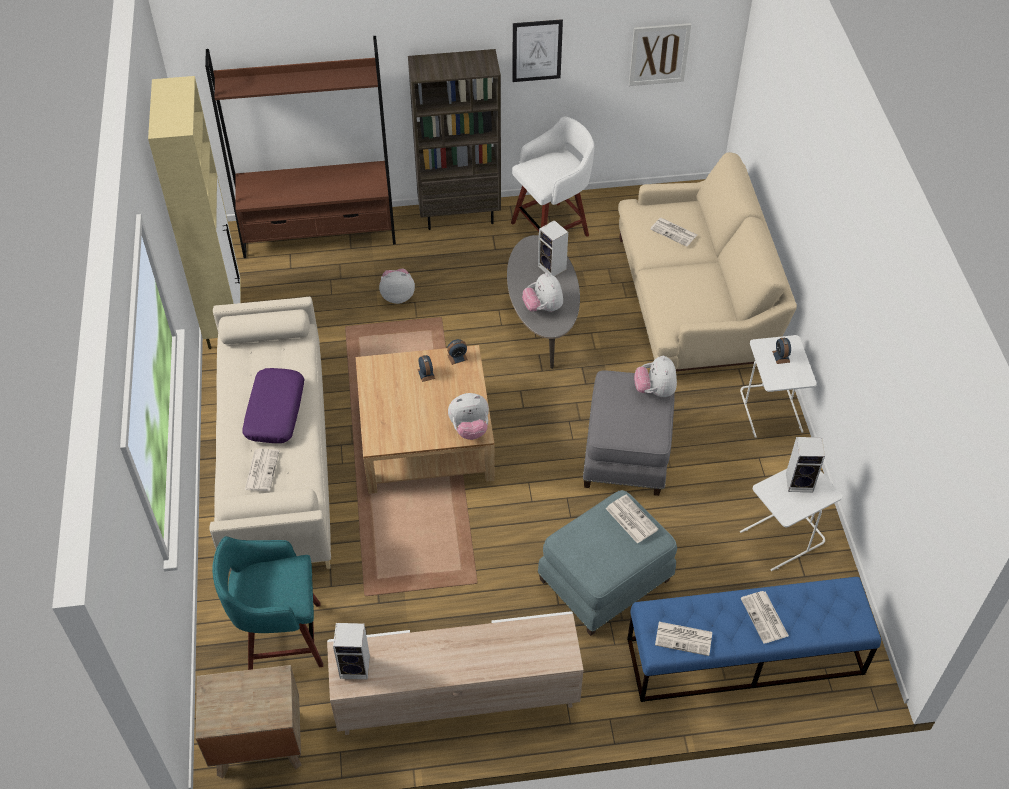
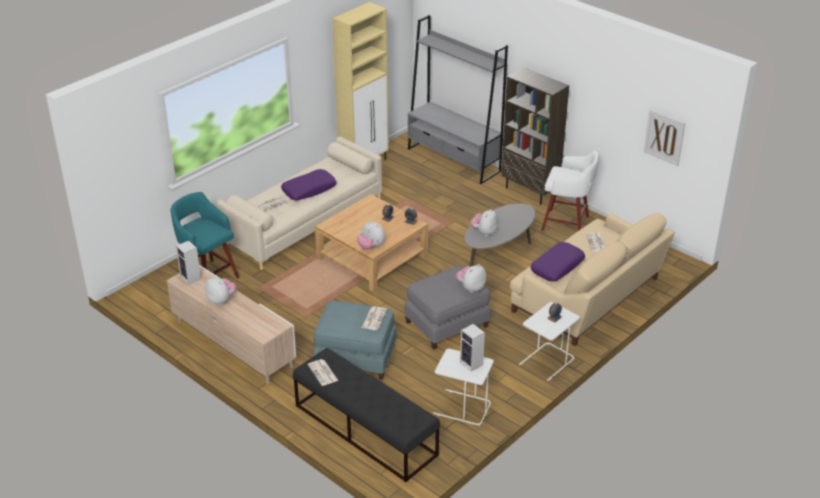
camera: 50 degrees right, 15 degrees down
brown nightstand [196,665,302,778] -> none
brown bookcase [205,36,396,258] -> grey bookcase [408,15,508,184]
plush toy [379,269,415,304] -> plush toy moved to [205,276,237,305]
picture [512,19,563,82] -> none
speaker [538,220,568,276] -> none
blue bench [627,577,881,702] -> black bench [293,348,440,482]
newspaper [741,591,789,644] -> none
none -> purple pillow [531,242,585,281]

